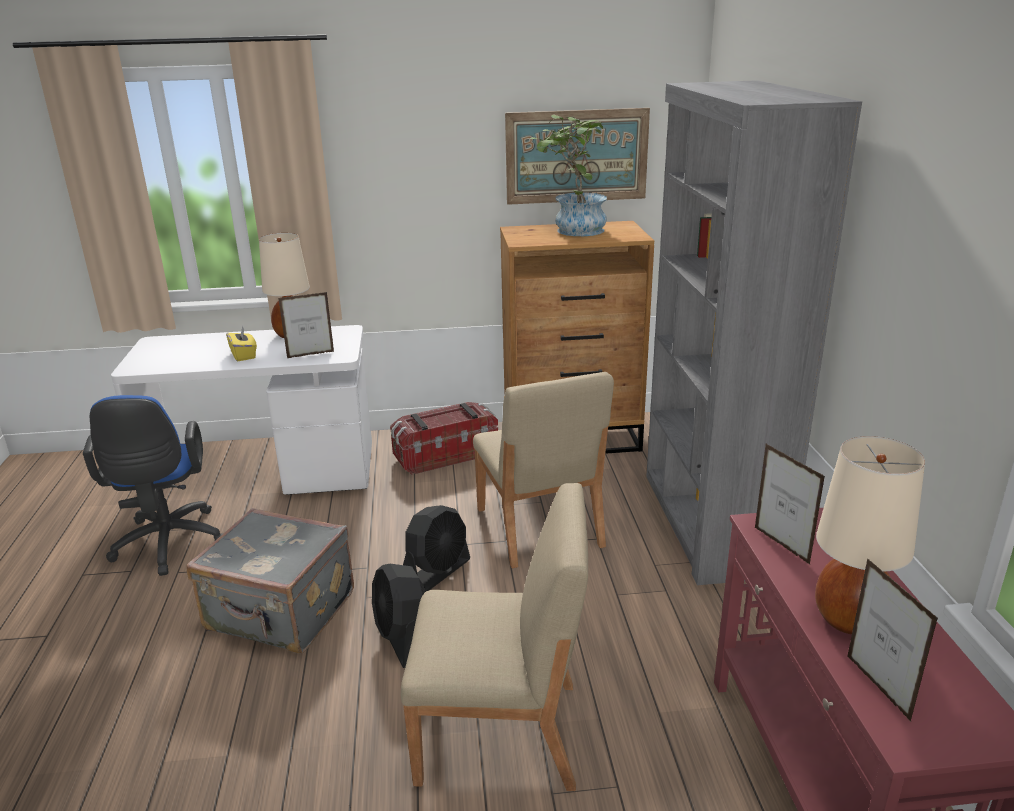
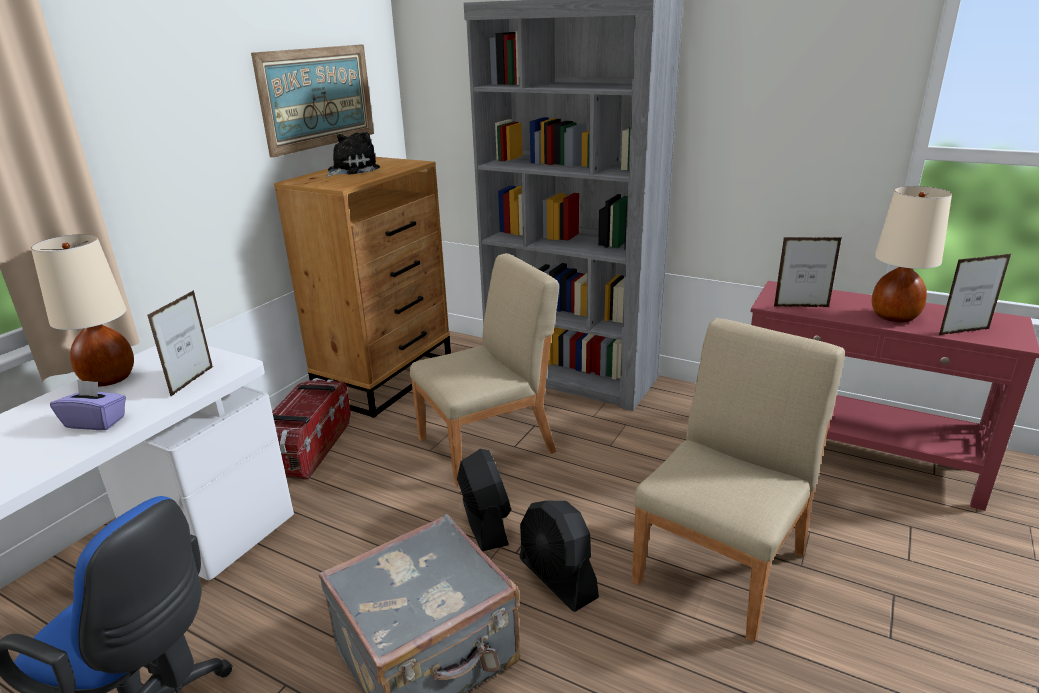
camera: 55 degrees left, 0 degrees up
yellow tissue box [226,326,257,361] -> purple tissue box [50,380,126,430]
black fan [372,564,425,668] -> black fan turned 45 degrees clockwise [520,501,599,612]
beige chair [473,372,614,568] -> beige chair turned 45 degrees counterclockwise [410,253,559,487]
potted plant [530,115,607,236] -> plush toy [325,132,380,177]
picture frame [847,558,938,721] -> picture frame turned 150 degrees clockwise [938,254,1011,336]

